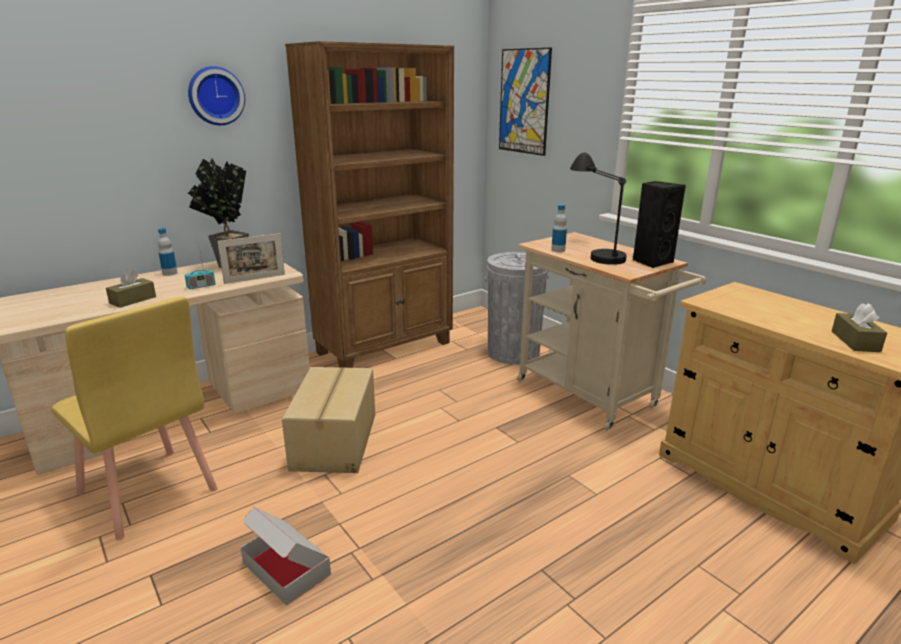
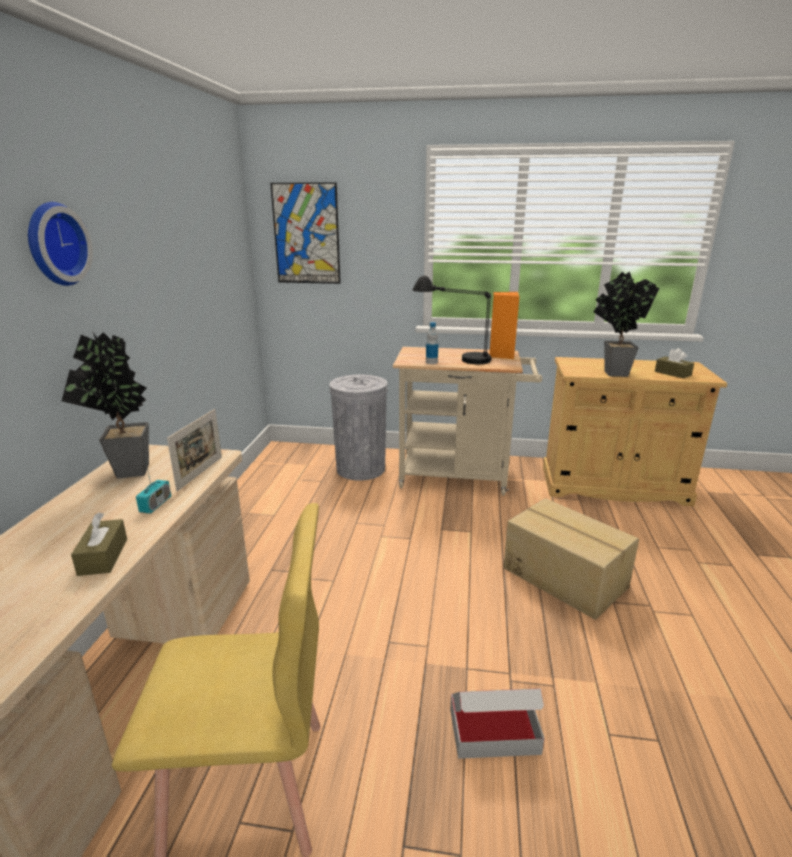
camera: 45 degrees left, 0 degrees up
bottle [158,228,178,276] -> none
cardboard box [282,367,375,473] -> cardboard box moved to [504,498,639,620]
brown bookcase [285,41,454,368] -> none
black speaker [633,181,686,268] -> orange speaker [489,292,519,359]
none -> potted plant [593,272,659,377]

